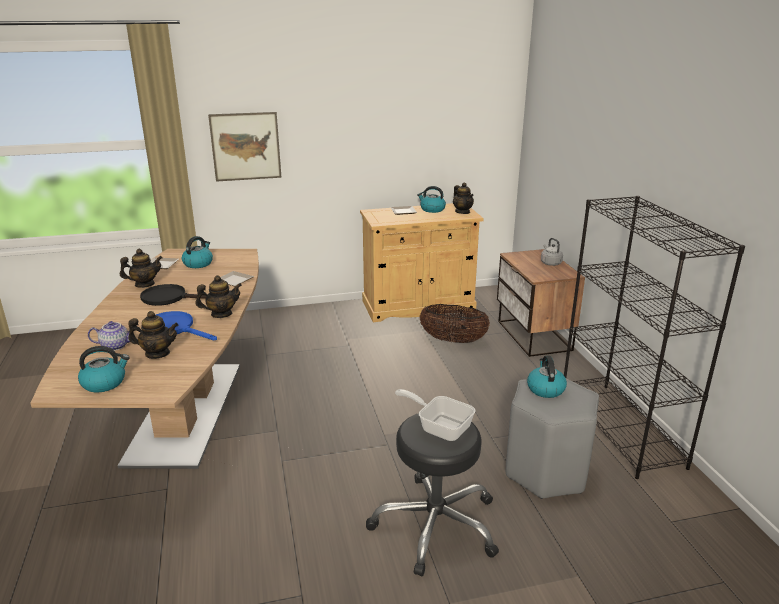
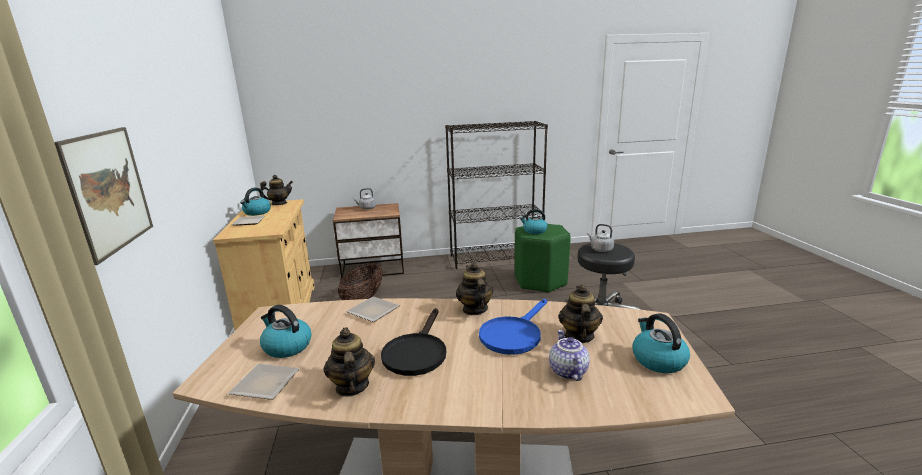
camera: 85 degrees left, 5 degrees down
frying pan [395,389,475,441] -> grey kettle [587,224,614,252]
grey stool [506,378,599,499] -> green stool [515,224,570,293]

